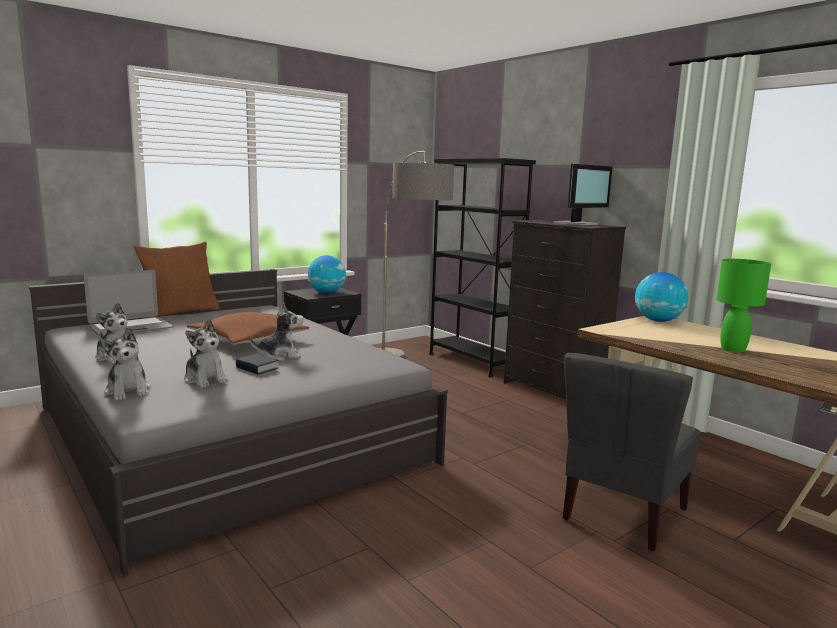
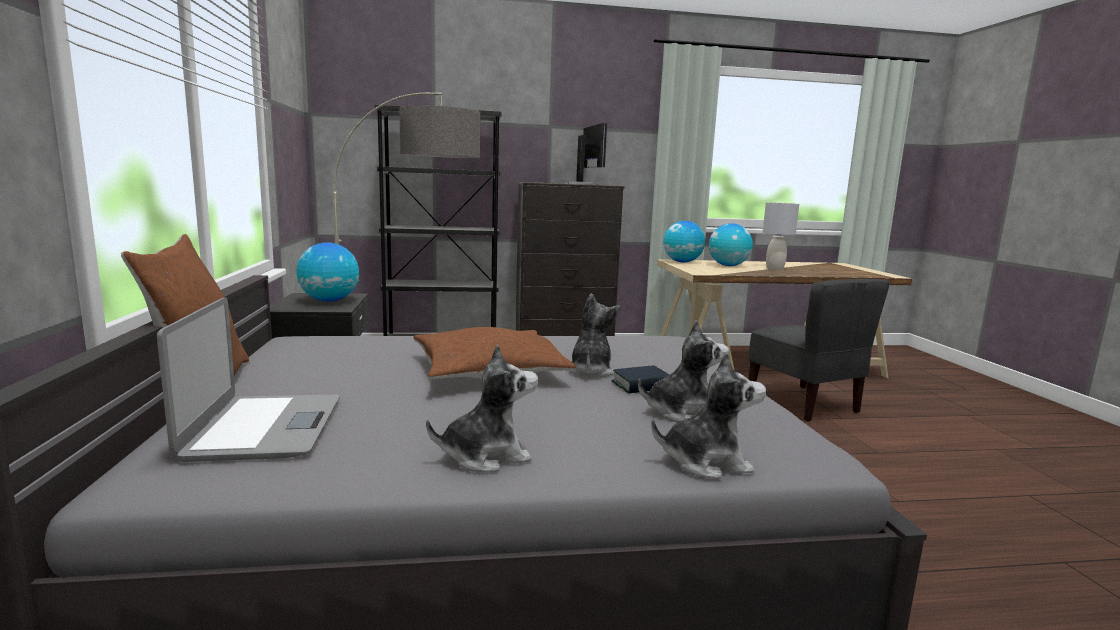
camera: 60 degrees left, 0 degrees up
green table lamp [716,259,771,352] -> grey table lamp [763,202,799,270]
none -> globe [709,223,753,266]

